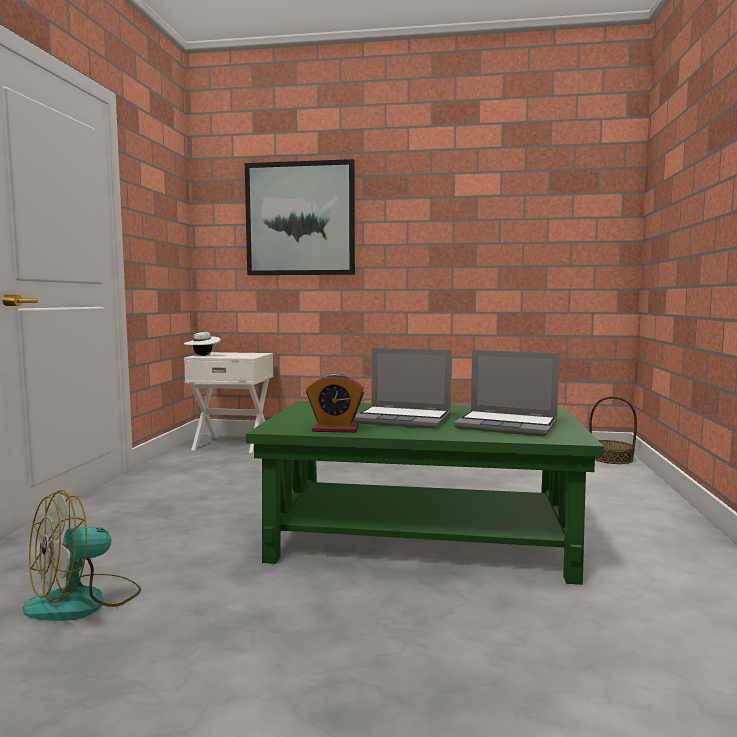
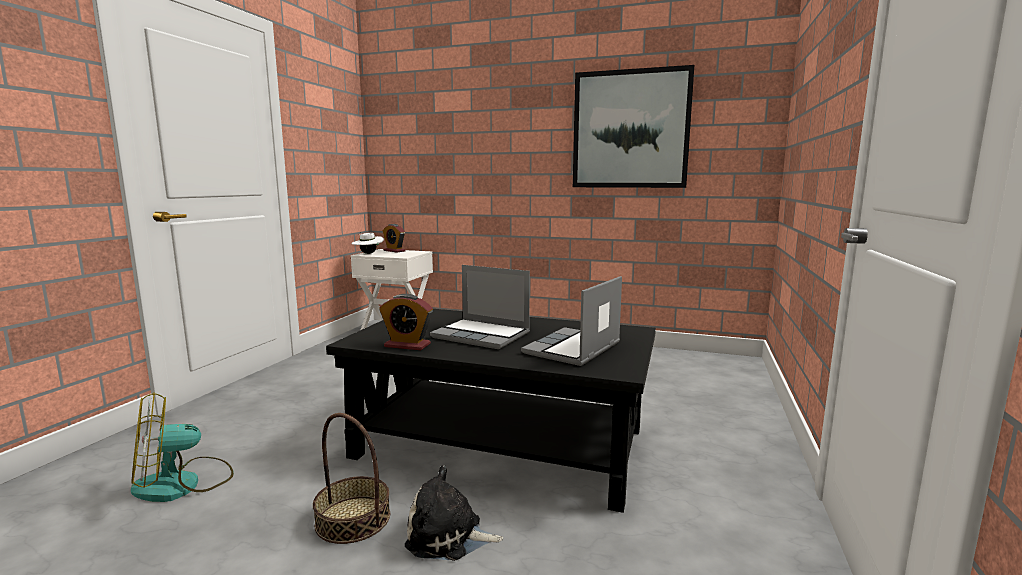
camera: 10 degrees right, 5 degrees up
picture [245,159,355,275] -> picture moved to [573,65,694,188]
green coffee table [246,401,604,585] -> black coffee table [326,309,656,513]
laptop [454,350,559,437] -> laptop turned 90 degrees clockwise [521,276,622,366]
basket [589,396,637,464] -> basket moved to [313,413,390,544]
none -> alarm clock [383,224,406,252]
none -> plush toy [405,465,503,561]

